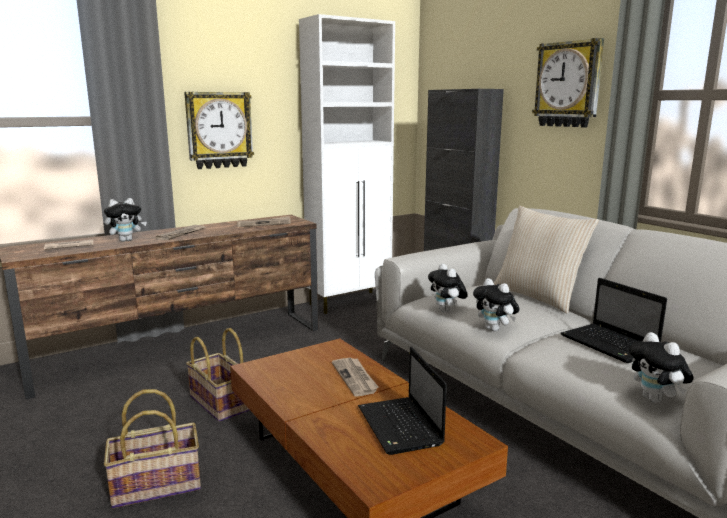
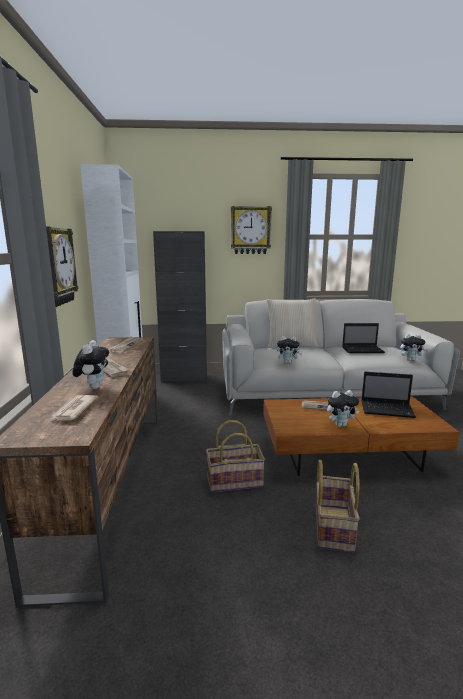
camera: 60 degrees left, 0 degrees up
plush toy [473,278,520,332] -> plush toy moved to [327,390,360,427]

